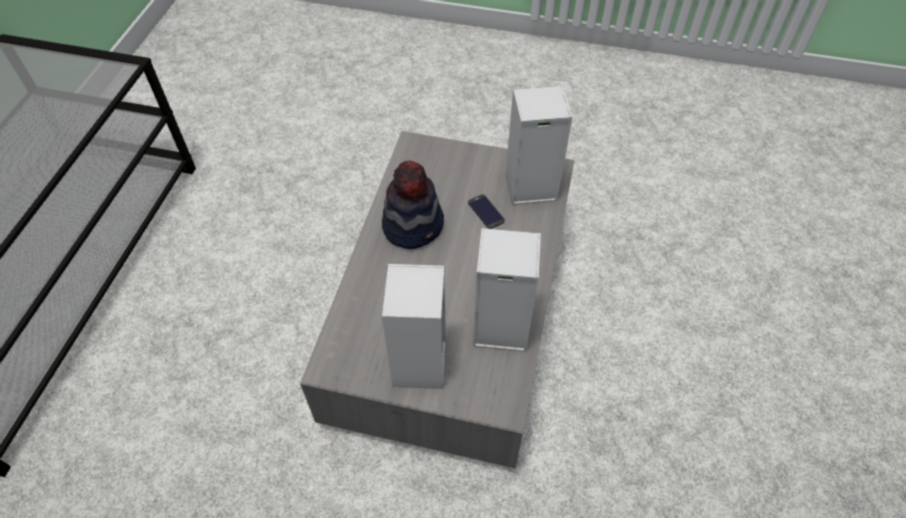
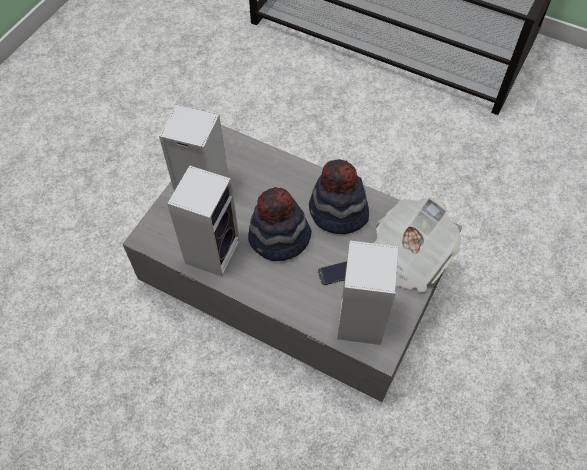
camera: 105 degrees right, 5 degrees up
none -> hat [248,187,312,261]
none -> newspaper [373,198,461,292]

